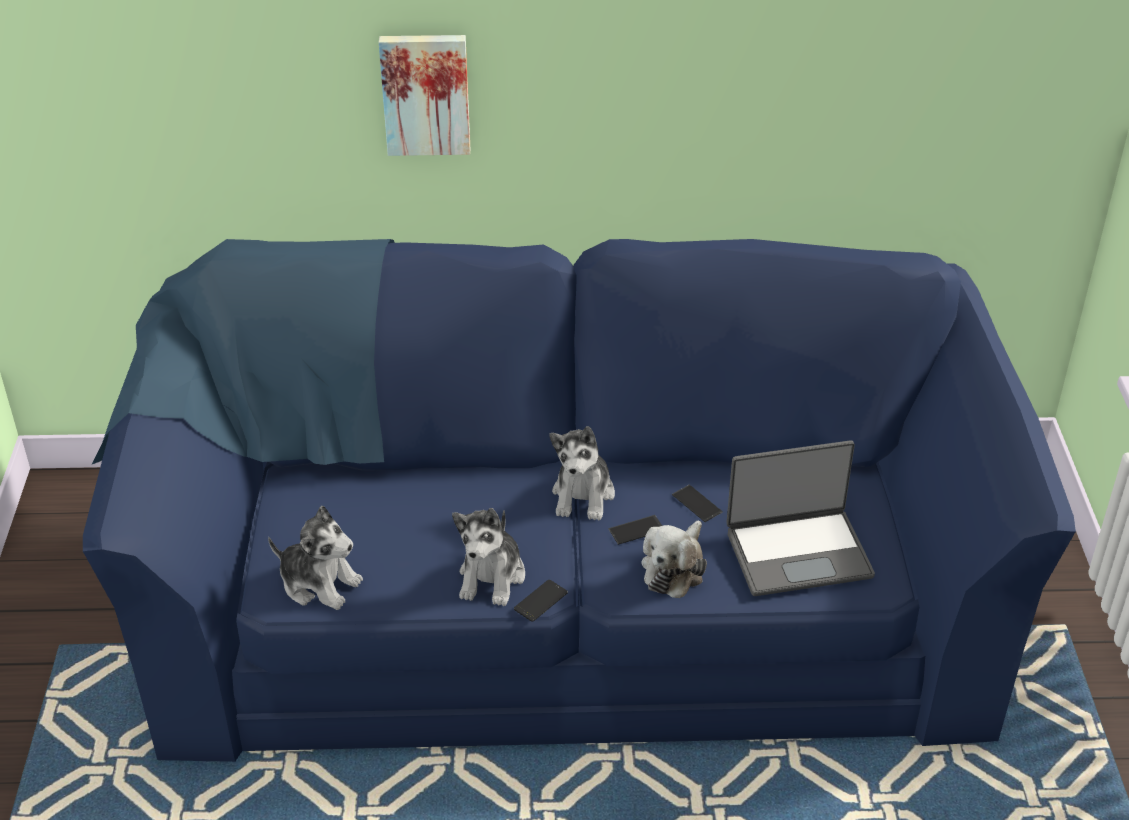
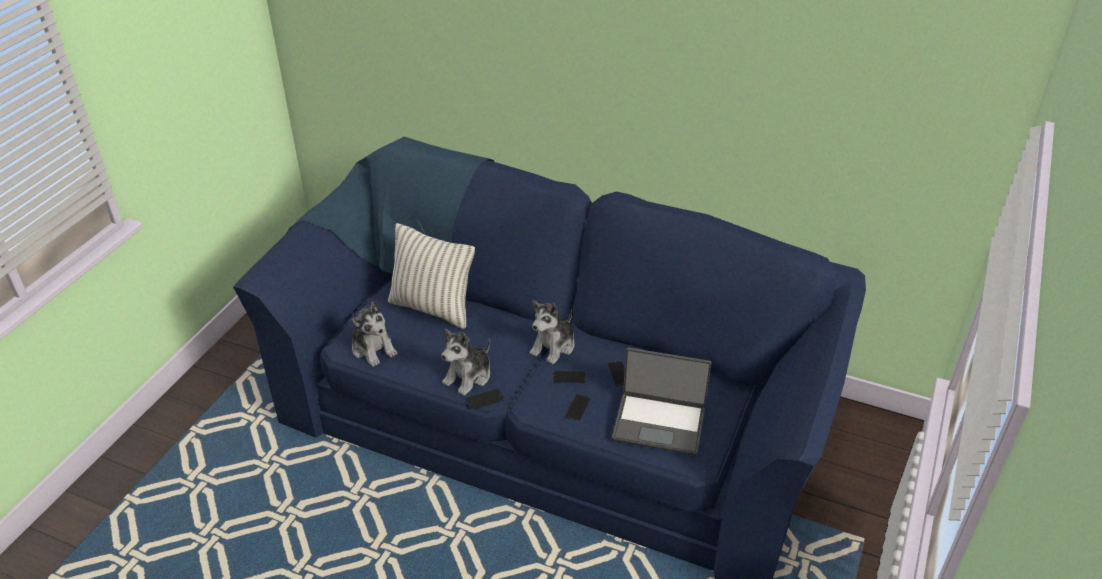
camera: 25 degrees right, 0 degrees up
picture [379,35,470,156] -> none
plush toy [641,520,707,598] -> phone [564,393,591,422]
none -> pillow [388,223,475,329]

